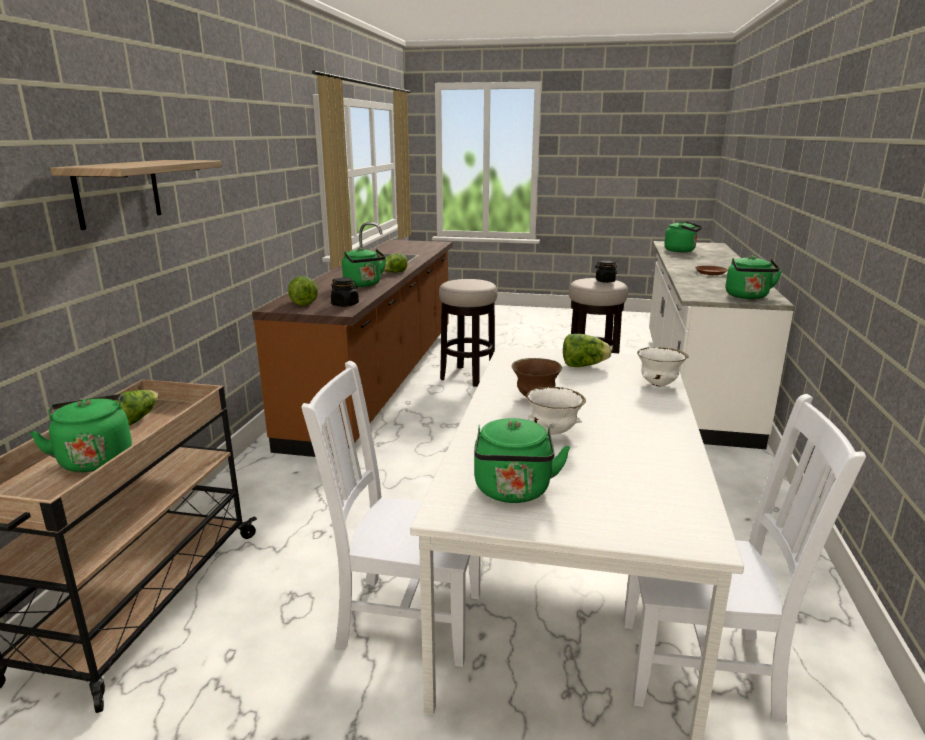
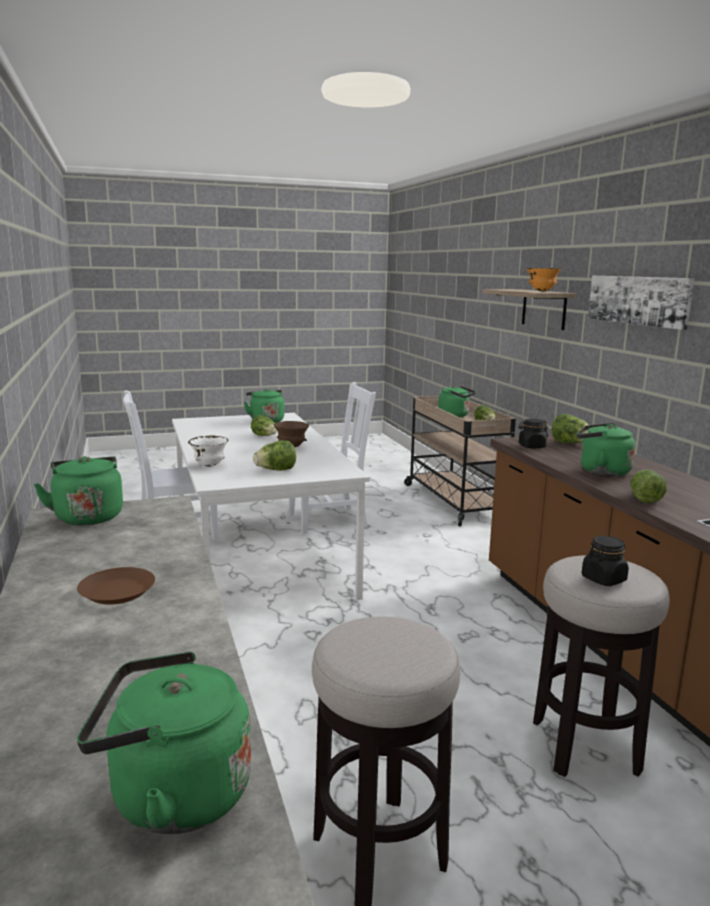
camera: 150 degrees right, 5 degrees down
white bowl [526,387,586,435] -> lettuce [251,415,277,436]
black jar [595,261,617,283] -> black jar moved to [582,536,629,586]
none -> orange bowl [526,268,561,291]
none -> picture [588,276,695,330]

